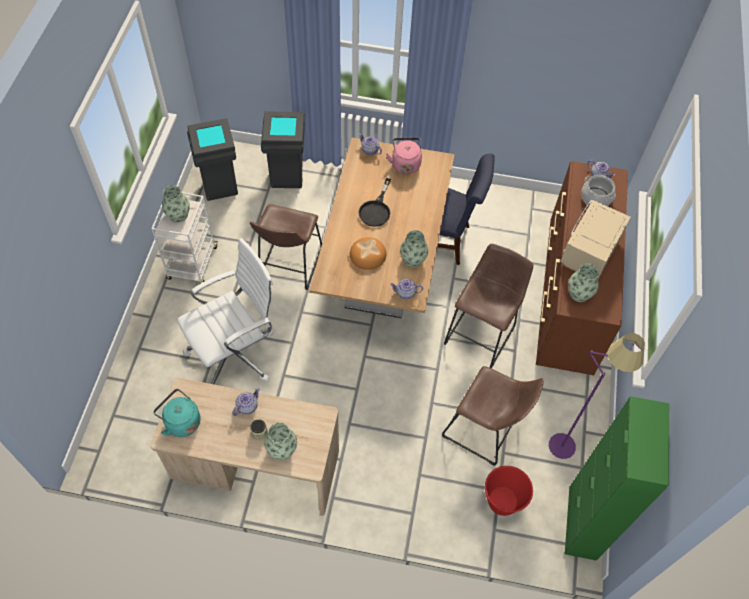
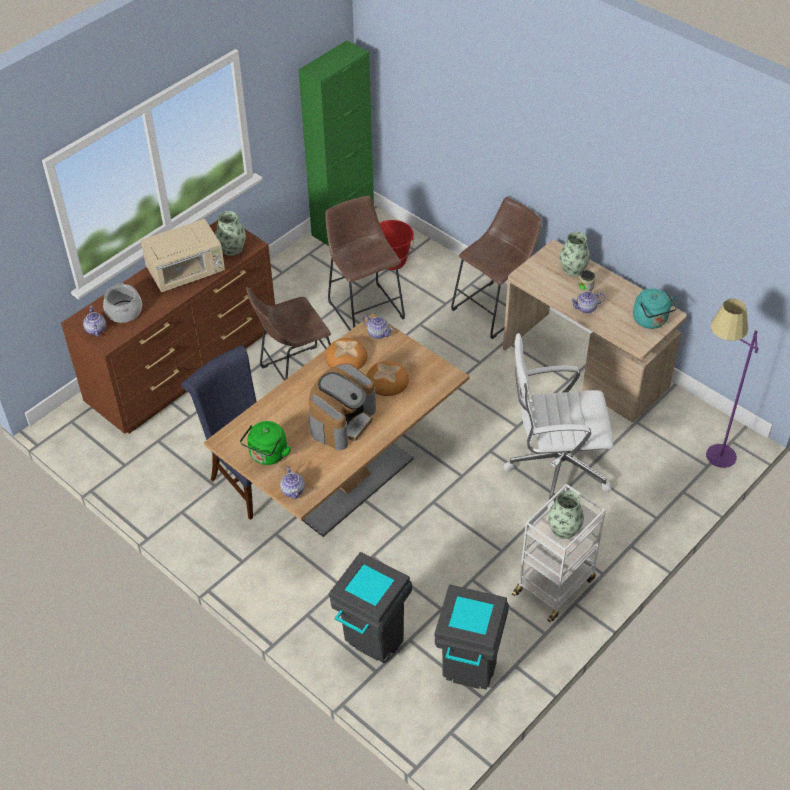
camera: 145 degrees left, 10 degrees down
brown stool [250,204,322,290] -> brown stool moved to [451,197,542,339]
black frying pan [358,178,391,227] -> coffee machine [309,363,376,450]
pink kettle [386,138,422,174] -> green kettle [240,421,291,465]
vase [400,230,428,268] -> bread [325,338,368,369]
purple floor lamp [549,333,645,459] -> purple floor lamp moved to [706,299,759,468]

